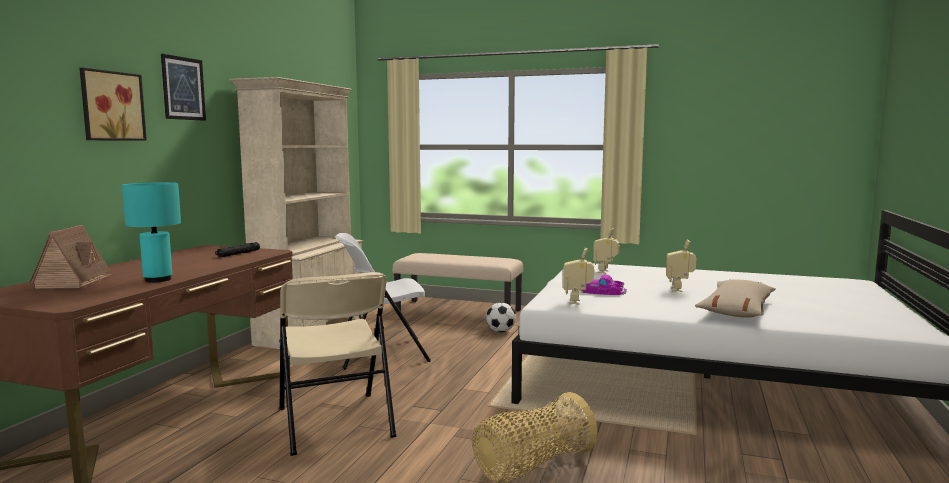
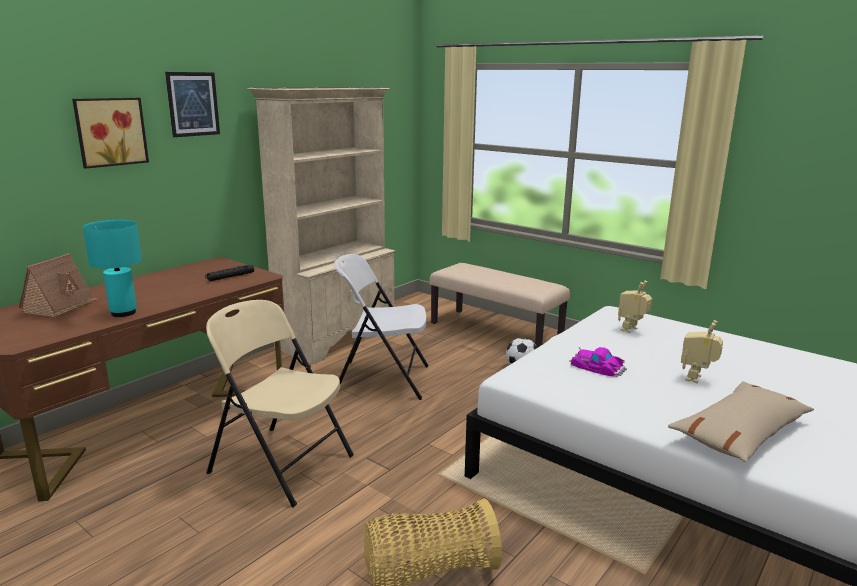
camera: 20 degrees right, 10 degrees up
beige chair [279,272,397,456] -> beige chair turned 120 degrees clockwise [206,300,354,508]
toy robot [563,248,594,305] -> none

